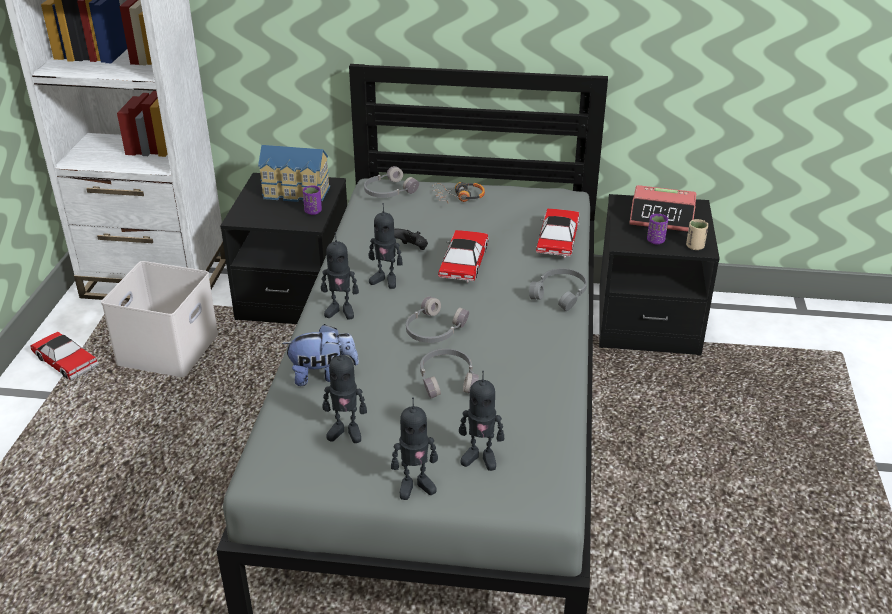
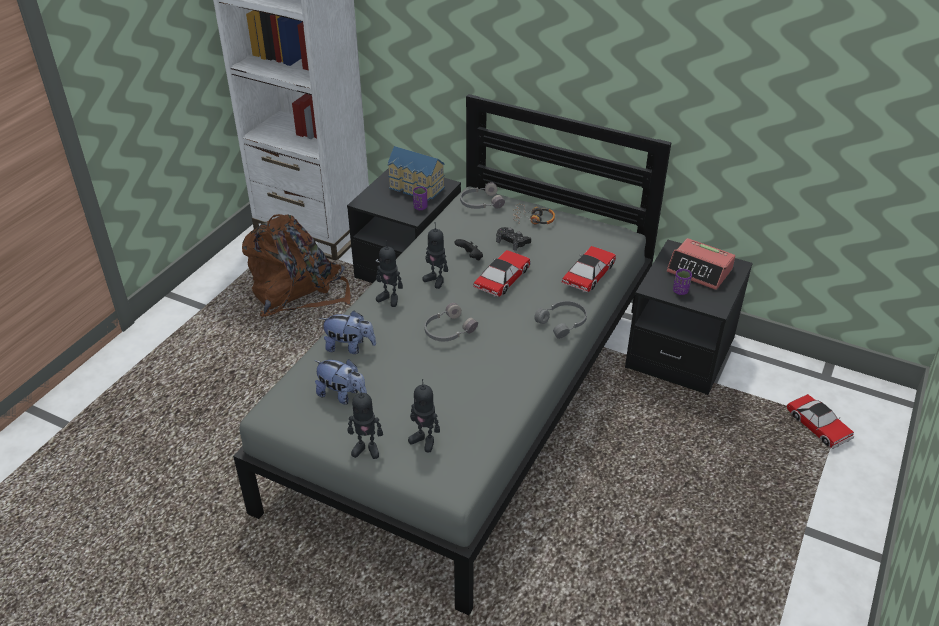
camera: 20 degrees right, 5 degrees up
toy car [30,332,99,380] -> toy car moved to [786,394,854,449]
white storage box [101,261,218,377] -> brown backpack [242,214,350,317]
toy robot [322,346,367,443] -> plush toy [314,359,367,404]
grey headphones [420,349,479,399] -> none
beige cup [686,219,708,250] -> none
none -> black game controller [496,227,531,251]

